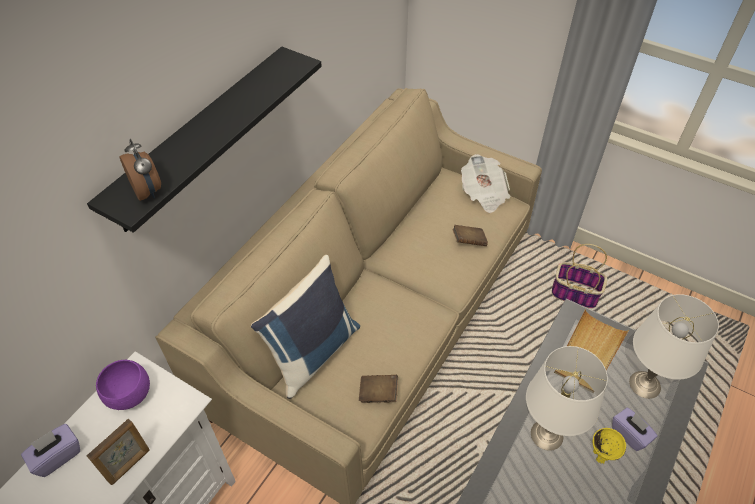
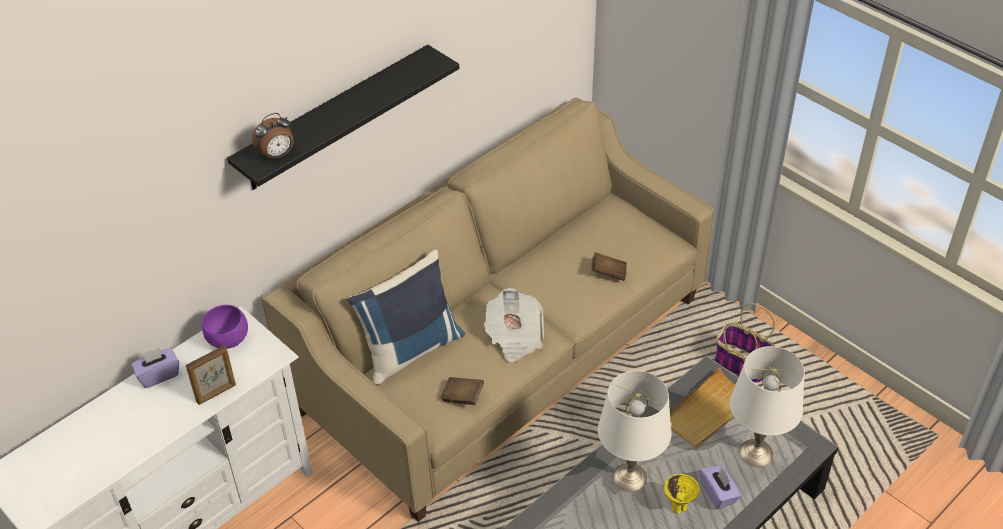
camera: 15 degrees right, 5 degrees down
alarm clock [119,139,161,201] -> alarm clock turned 75 degrees clockwise [252,113,294,160]
newspaper [461,154,511,213] -> newspaper moved to [483,288,544,362]

